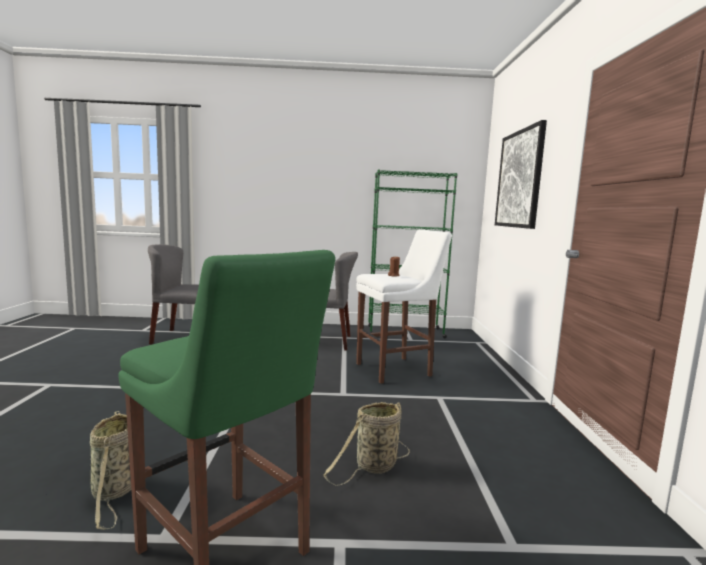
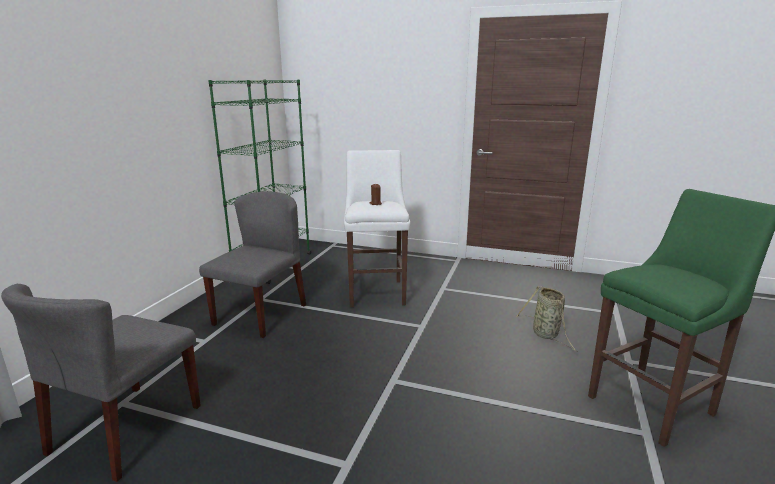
camera: 70 degrees left, 10 degrees up
basket [90,411,131,530] -> none
picture [495,120,547,229] -> none

